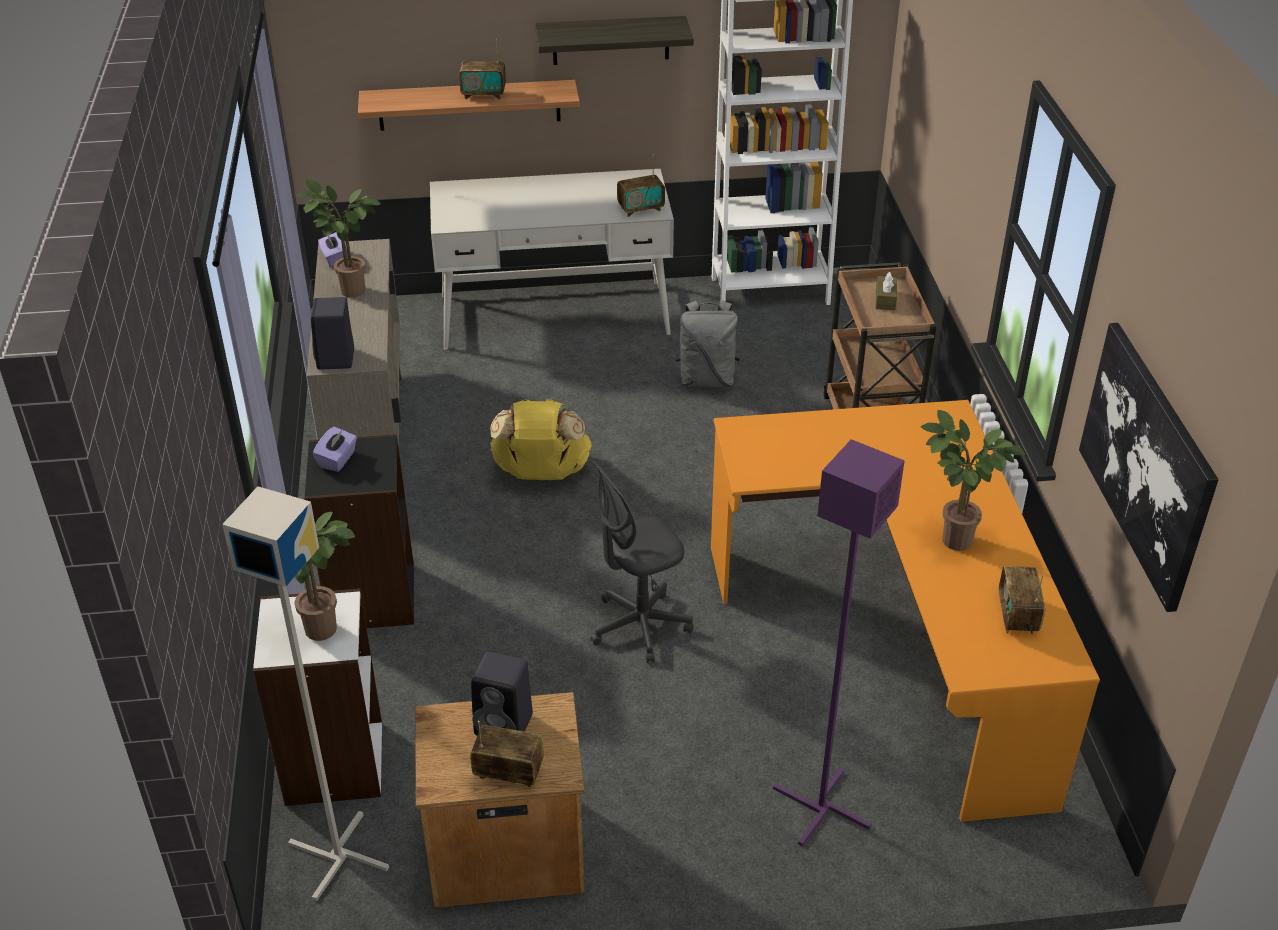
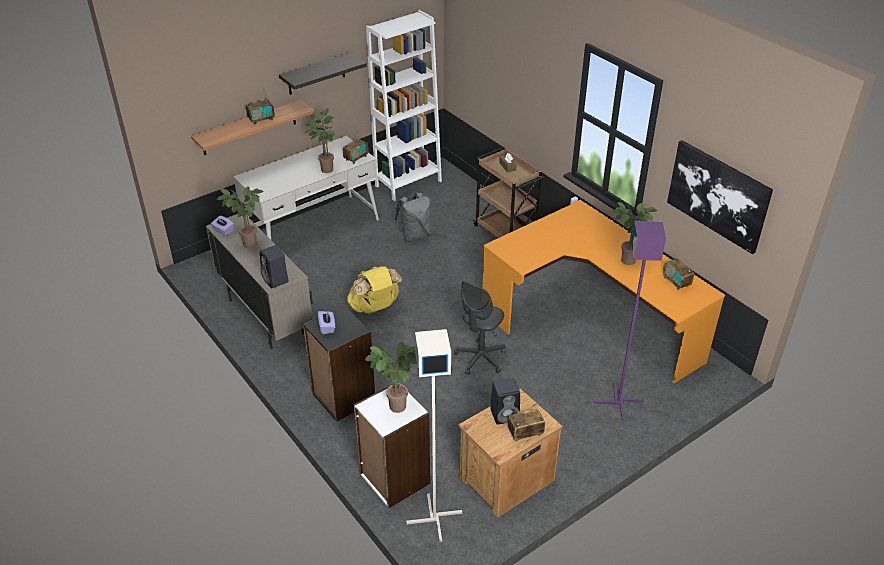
camera: 30 degrees left, 0 degrees up
none -> potted plant [305,108,335,173]

